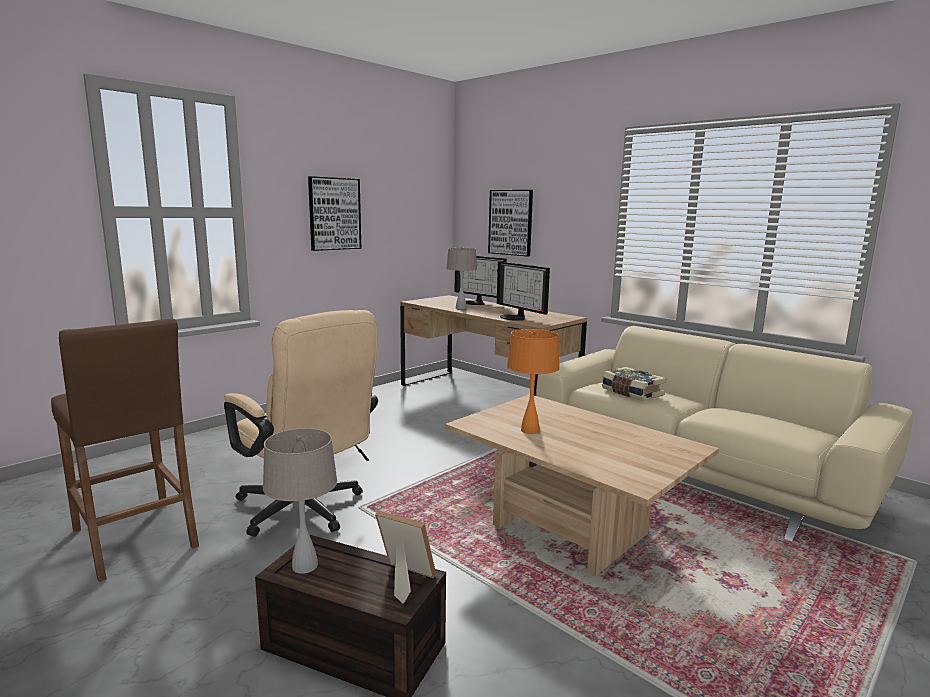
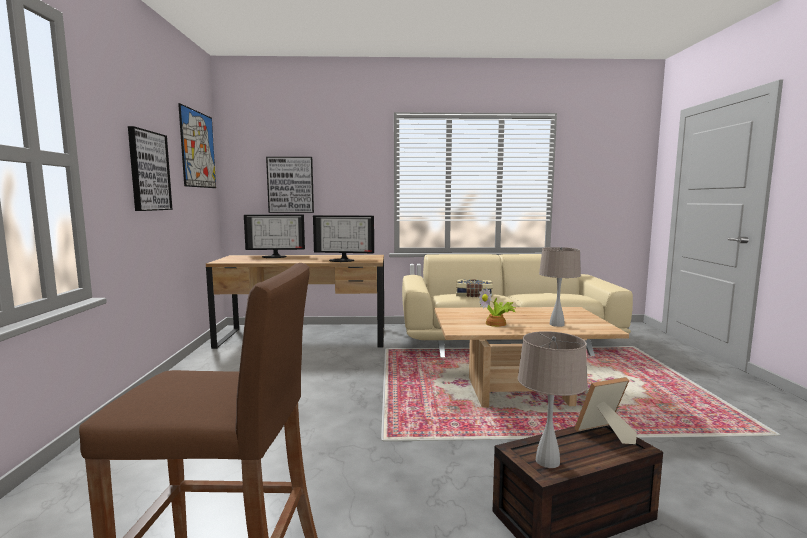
camera: 45 degrees left, 5 degrees down
beige office chair [224,310,378,537] -> none
beige table lamp [446,247,477,310] -> beige table lamp moved to [539,247,581,327]
orange table lamp [507,329,560,434] -> potted plant [478,287,515,327]
none -> picture [178,103,216,188]

